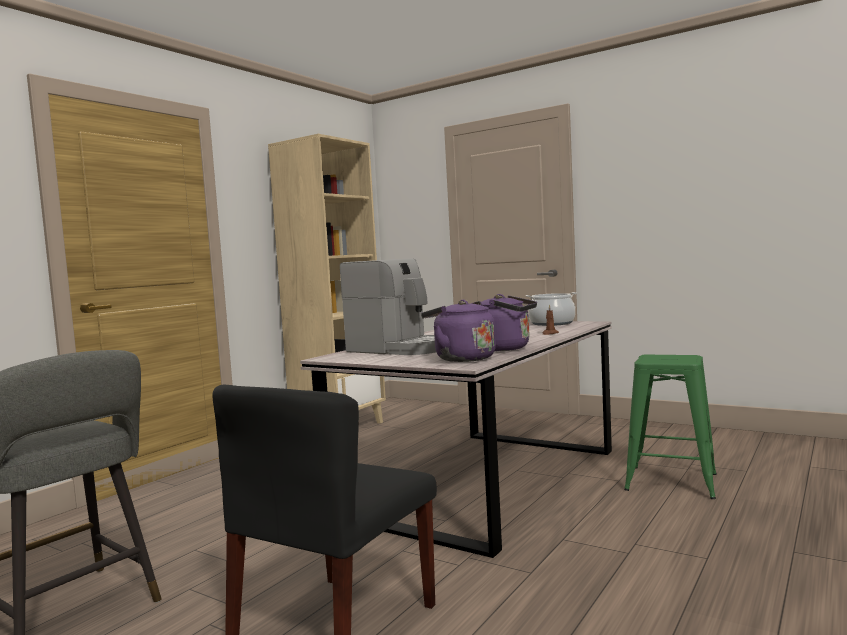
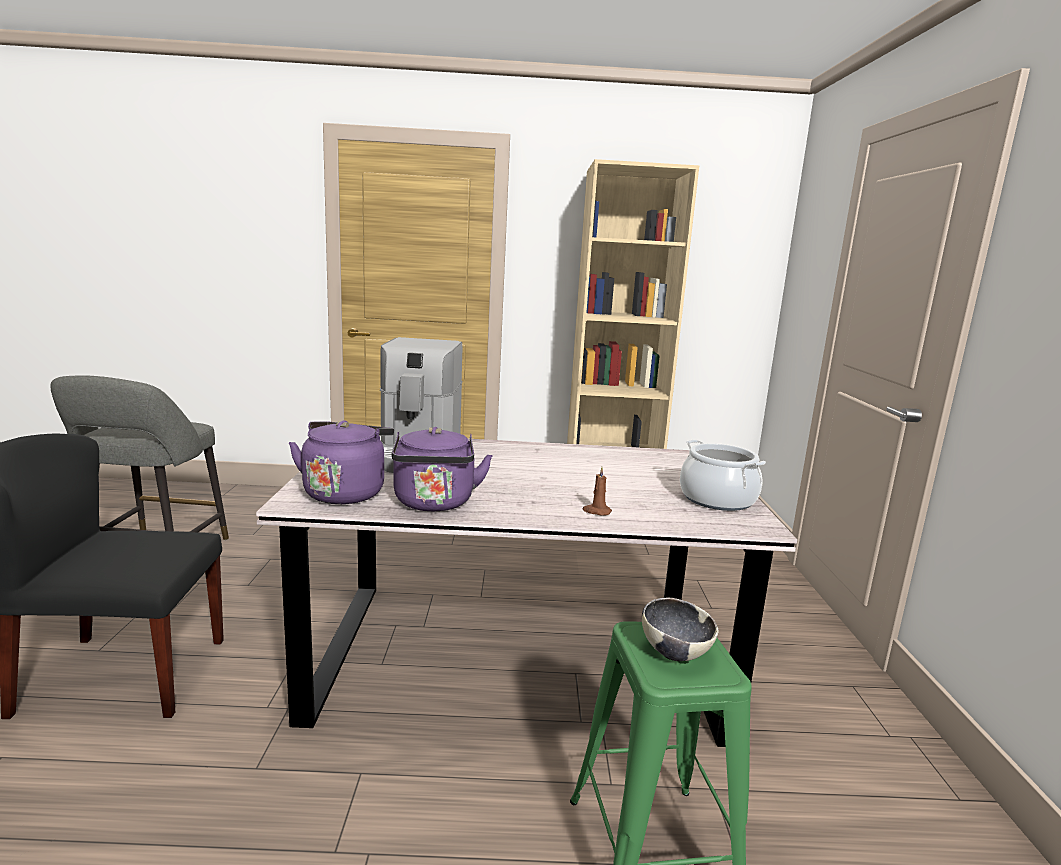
camera: 55 degrees right, 10 degrees up
none -> bowl [642,597,718,661]

